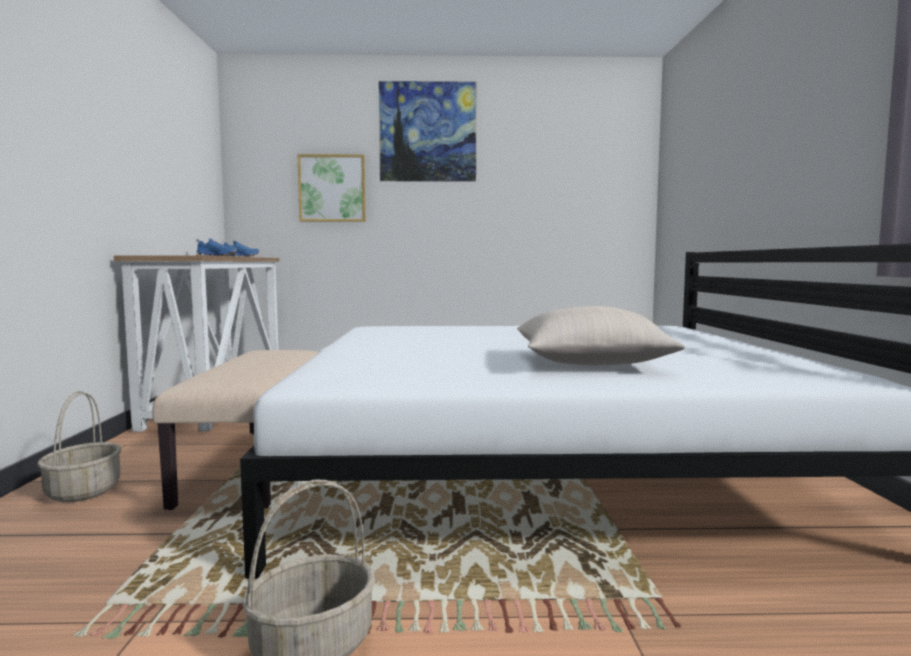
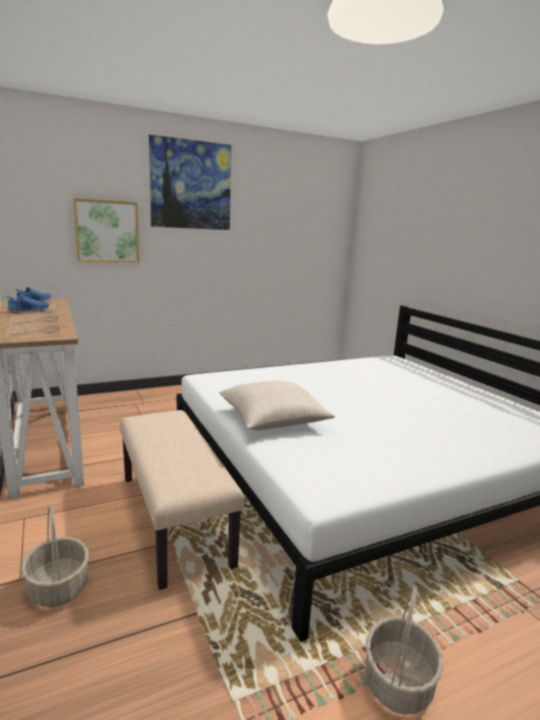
camera: 25 degrees left, 10 degrees up
beige pillow [517,306,685,365] -> beige pillow moved to [219,381,335,430]

